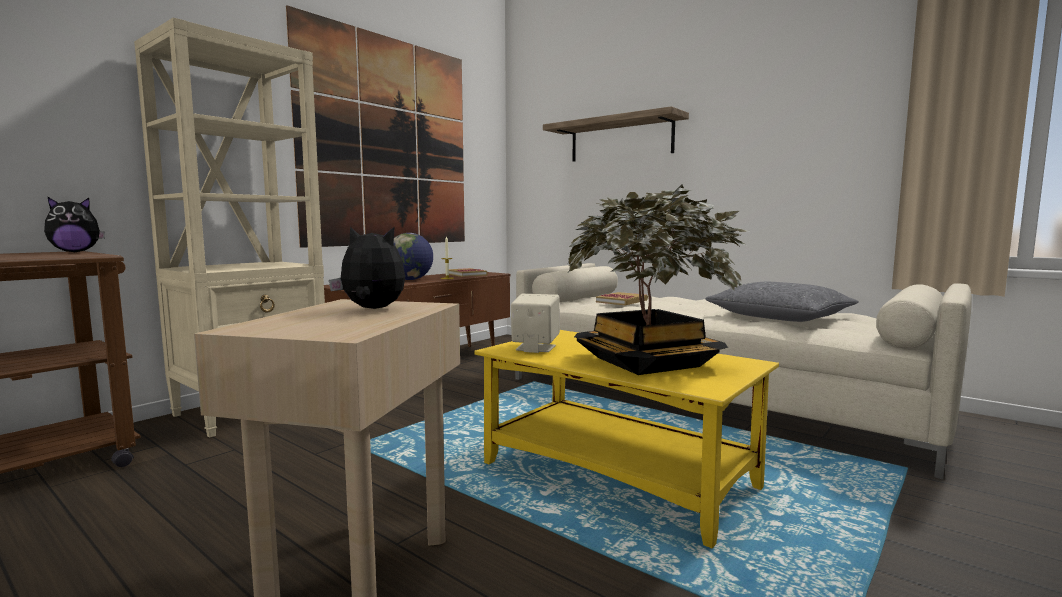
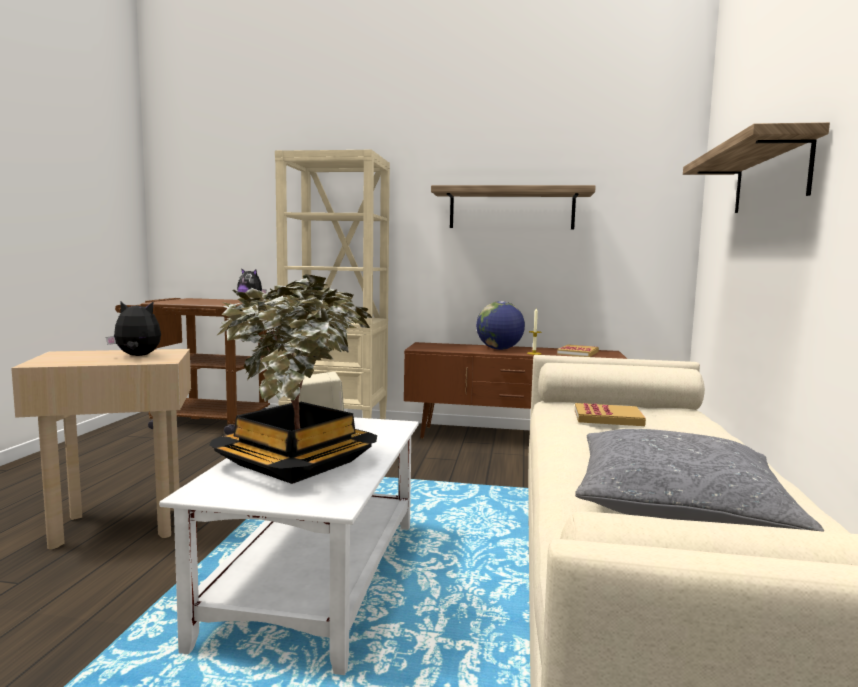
camera: 60 degrees right, 0 degrees up
picture [286,5,465,248] -> shelf [431,185,596,229]
plush toy [329,227,405,309] -> plush toy turned 75 degrees counterclockwise [106,301,161,356]
yellow coffee table [474,330,779,548] -> white coffee table [159,417,419,675]

